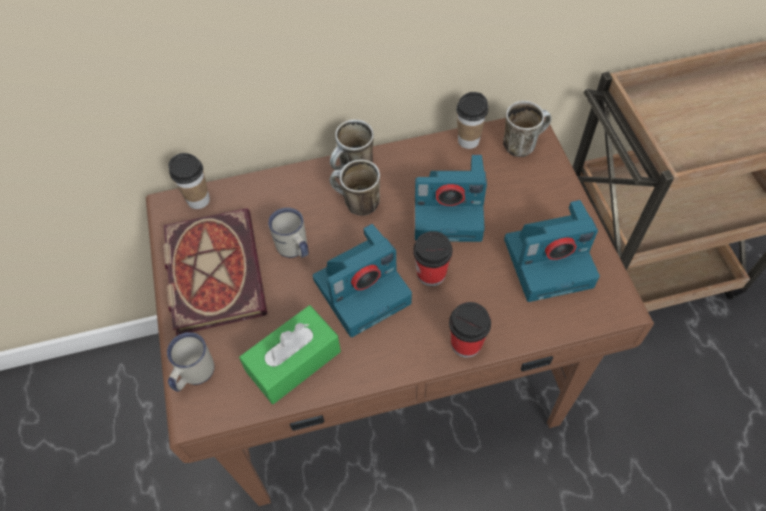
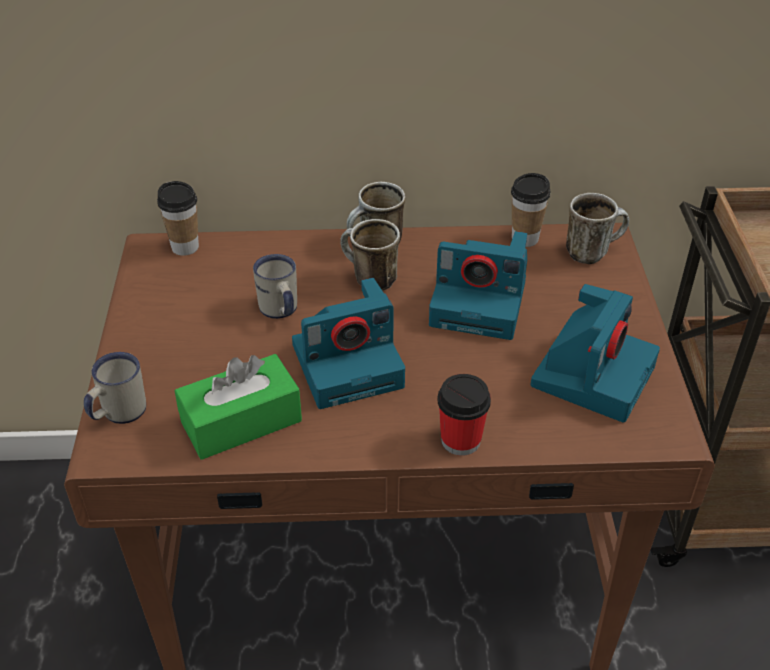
camera: 10 degrees right, 15 degrees down
book [163,208,267,335] -> none
cup [413,231,453,286] -> none
camera [504,200,600,302] -> camera turned 60 degrees counterclockwise [531,284,660,423]

